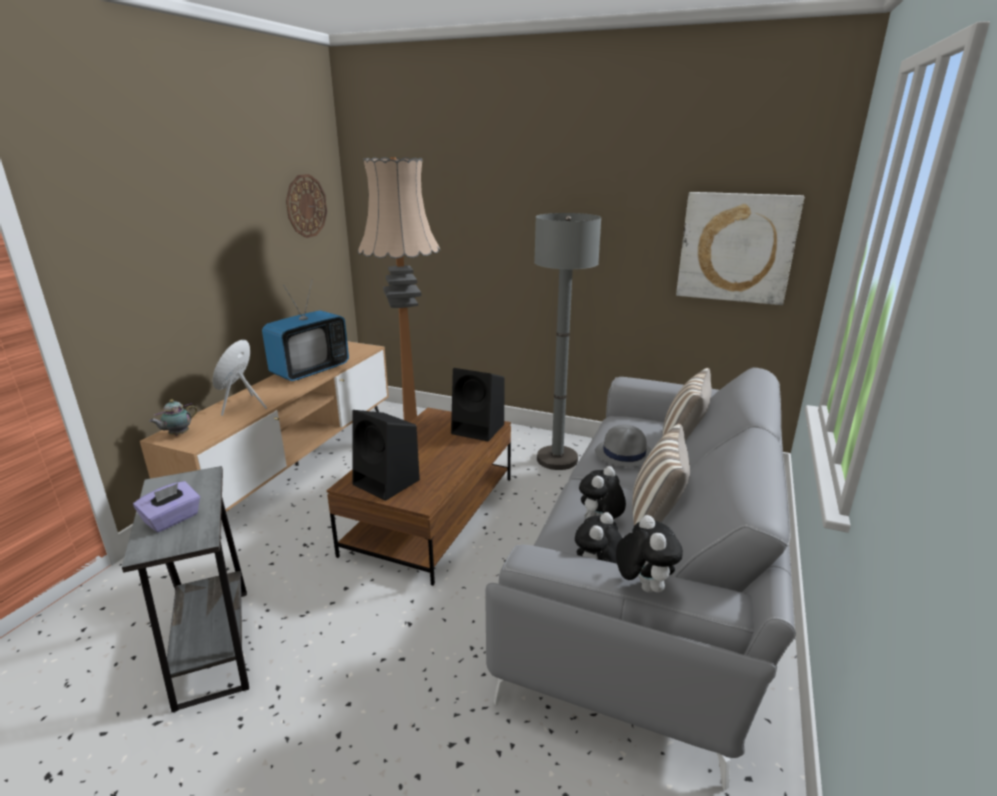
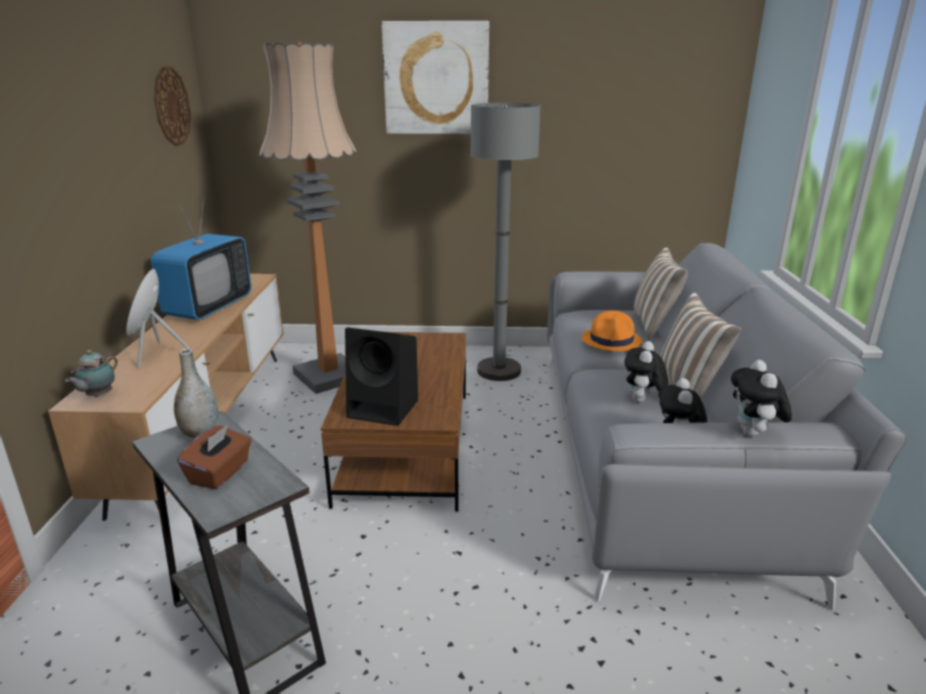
camera: 20 degrees left, 0 degrees up
purple tissue box [133,481,200,532] -> brown tissue box [177,425,251,489]
black speaker [451,368,505,441] -> none
grey hat [595,424,652,467] -> orange hat [582,311,643,351]
plush toy [616,515,683,593] -> plush toy turned 150 degrees counterclockwise [731,360,792,436]
picture [676,192,804,305] -> picture moved to [381,21,489,134]
none -> grey vase [174,348,219,438]

